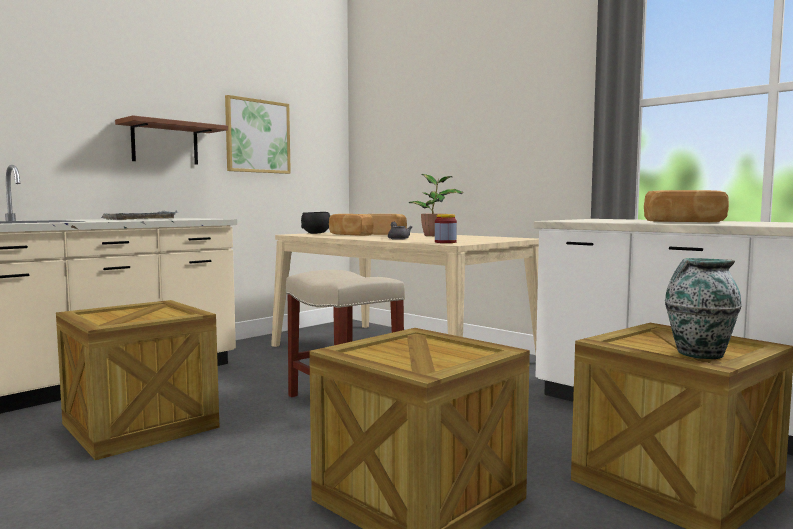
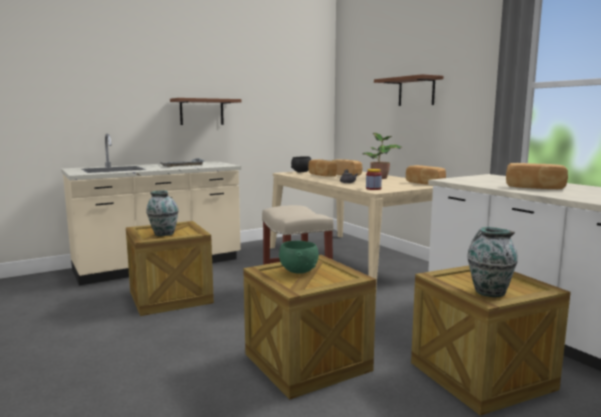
camera: 15 degrees right, 5 degrees up
picture [225,95,291,174] -> none
none -> vase [146,190,179,236]
none -> green bowl [279,241,319,274]
none -> brown shelf [374,74,444,106]
none -> bread [406,165,446,185]

